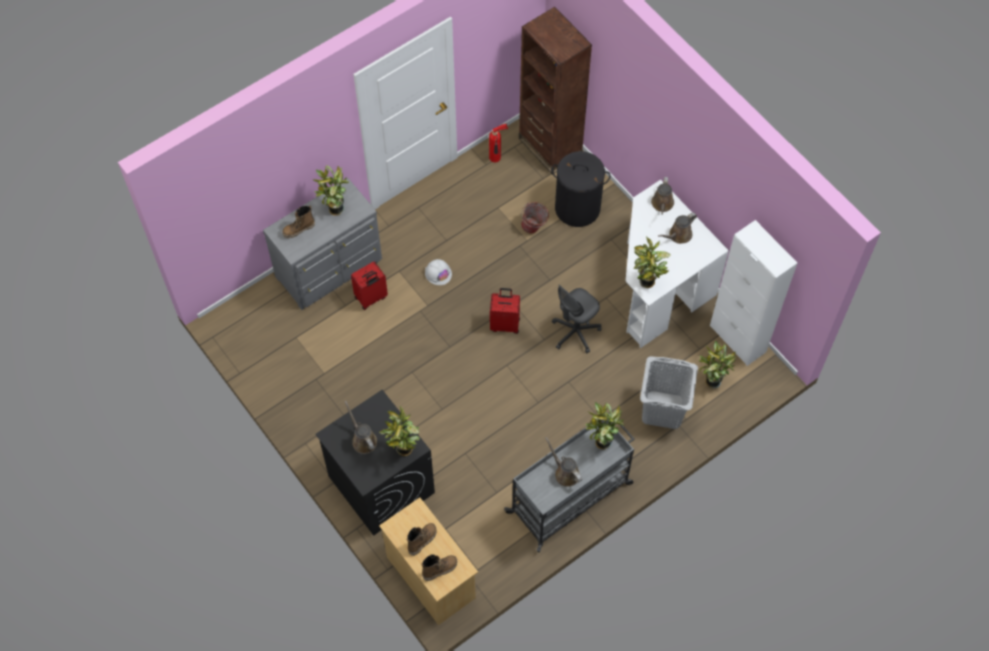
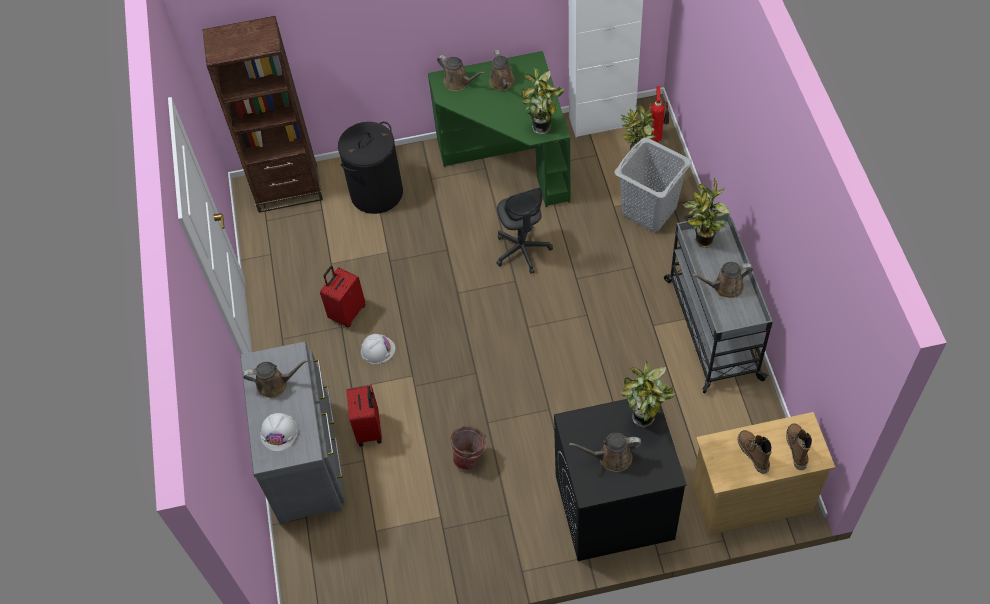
camera: 60 degrees left, 5 degrees down
boot [282,205,315,238] -> white hard hat [261,413,298,451]
potted plant [312,166,349,216] -> brown watering can [243,359,308,398]
fire extinguisher [489,124,508,162] -> fire extinguisher moved to [649,86,669,142]
red suitcase [490,288,520,334] -> red suitcase moved to [320,266,365,327]
bucket [521,202,549,233] -> bucket moved to [450,426,487,470]
white desk [626,179,729,348] -> green desk [428,51,570,207]

